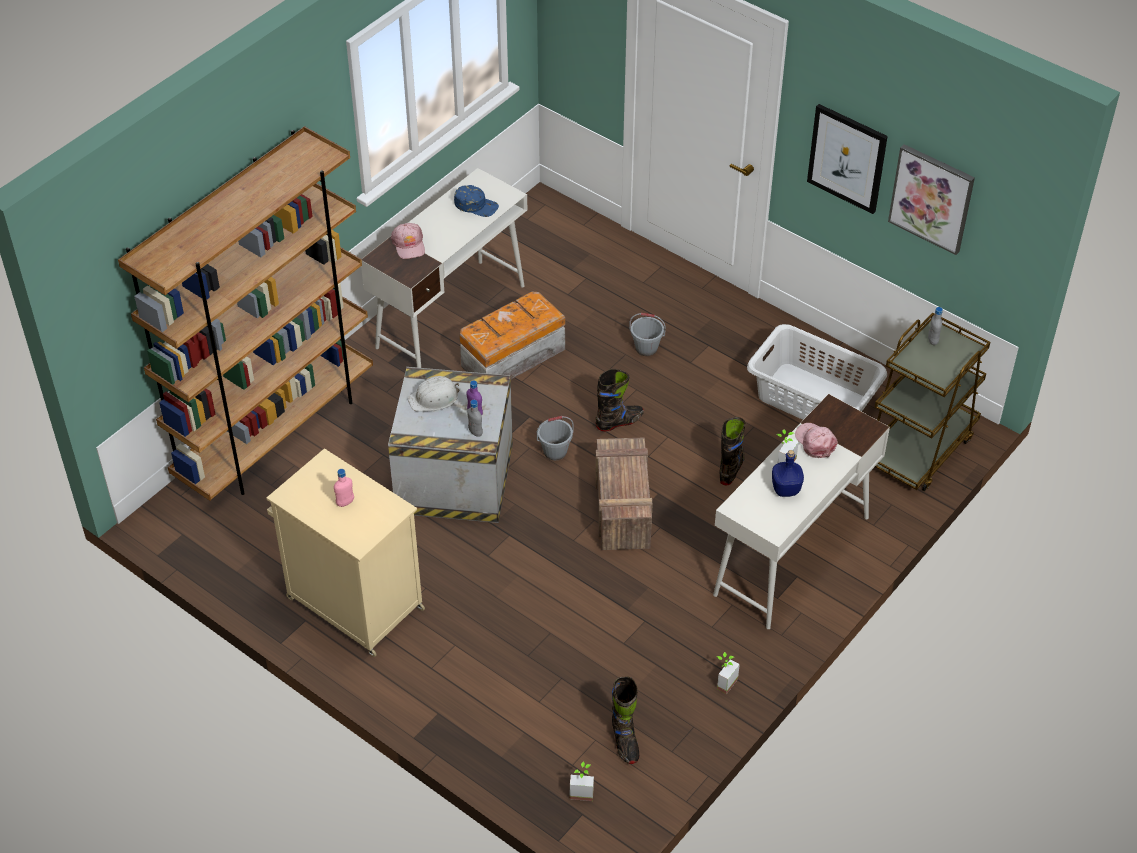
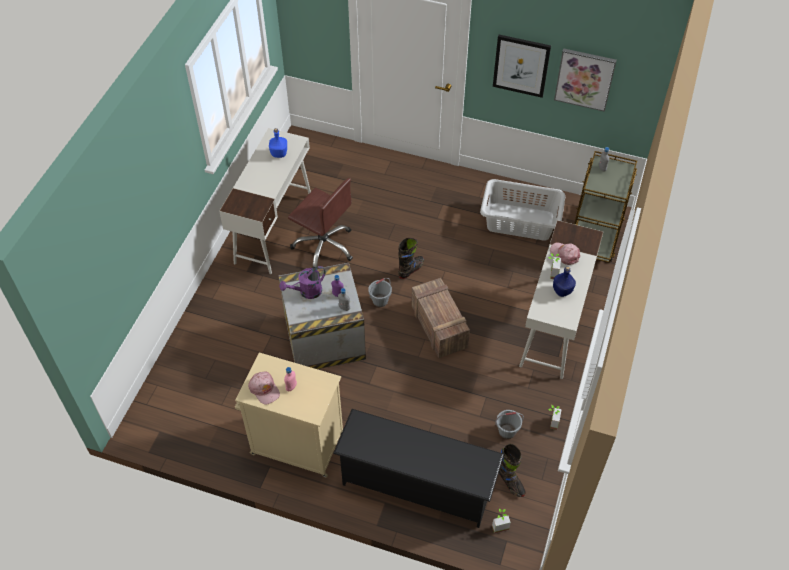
camera: 20 degrees left, 5 degrees up
brown bookcase [118,126,373,501] -> none
pink cap [391,223,425,259] -> pink cap moved to [248,372,280,405]
white hard hat [408,376,460,412] -> purple watering can [279,266,326,299]
blue cap [454,185,499,217] -> blue bottle [269,128,287,158]
storage box [459,291,565,379] -> brown office chair [288,178,353,268]
grey bucket [629,313,666,356] -> grey bucket moved to [495,410,524,439]
black boot [720,417,745,485] -> none
none -> black shoe rack [333,409,504,528]

